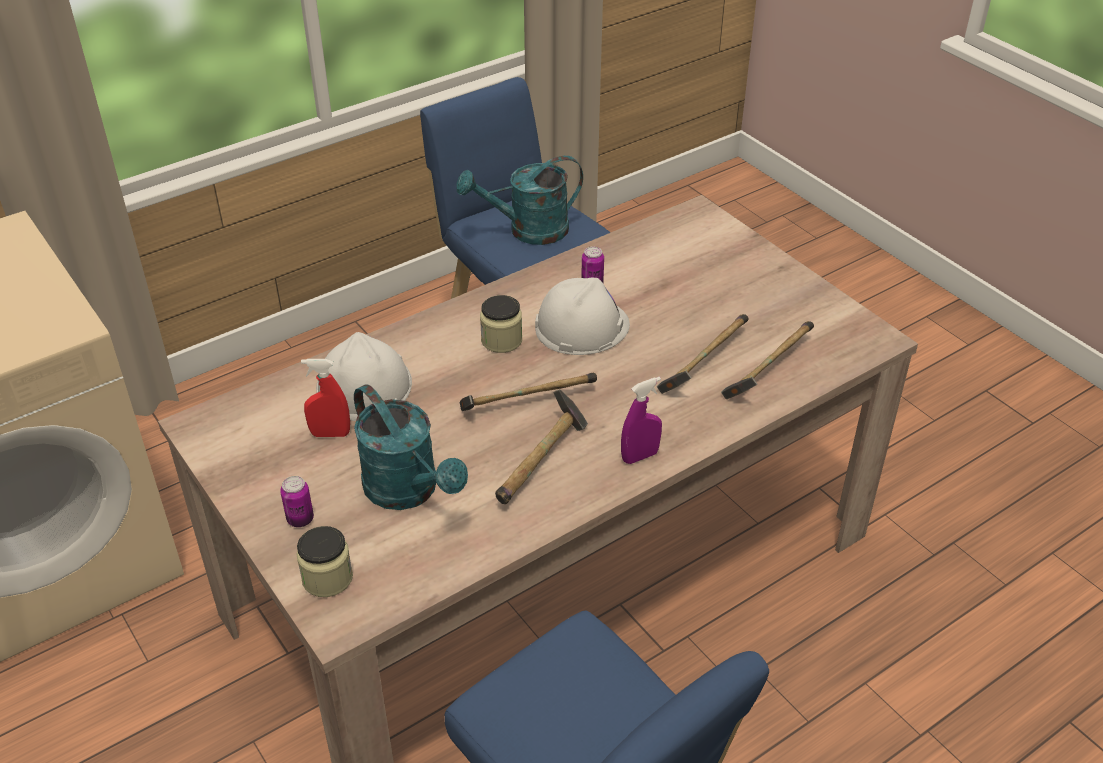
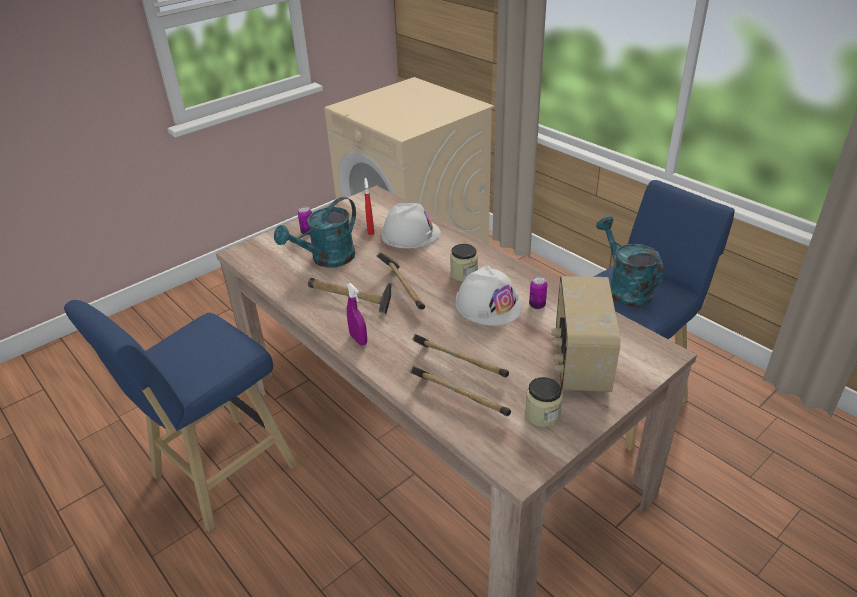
camera: 85 degrees right, 5 degrees down
jar [297,526,353,597] -> jar moved to [525,377,563,427]
none -> radio [551,276,620,392]

